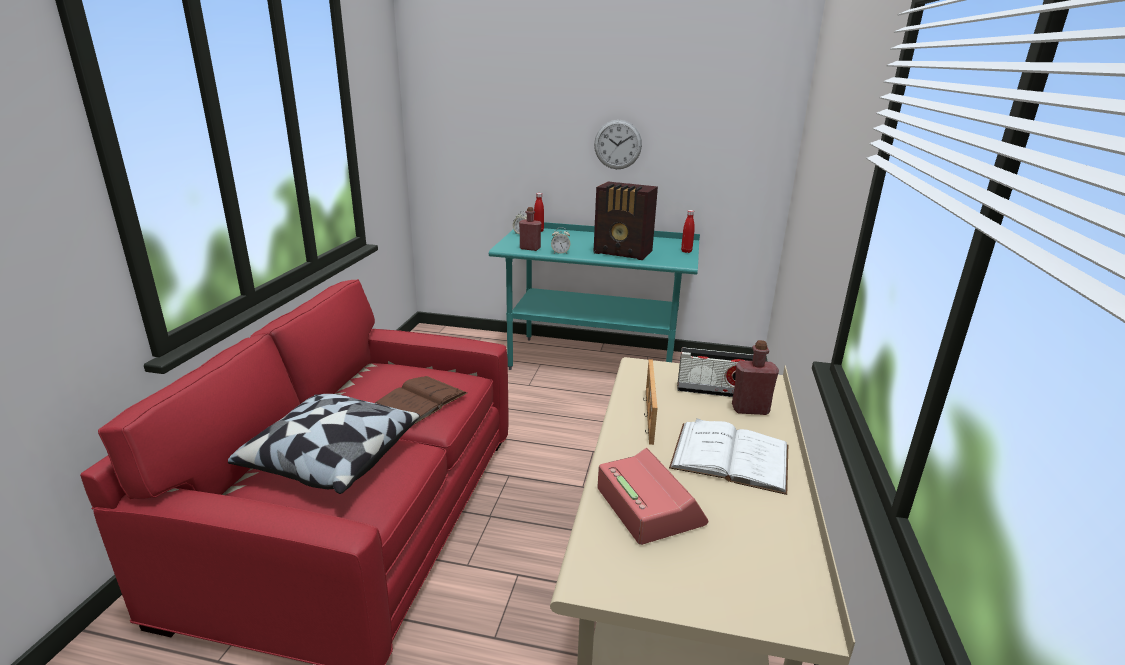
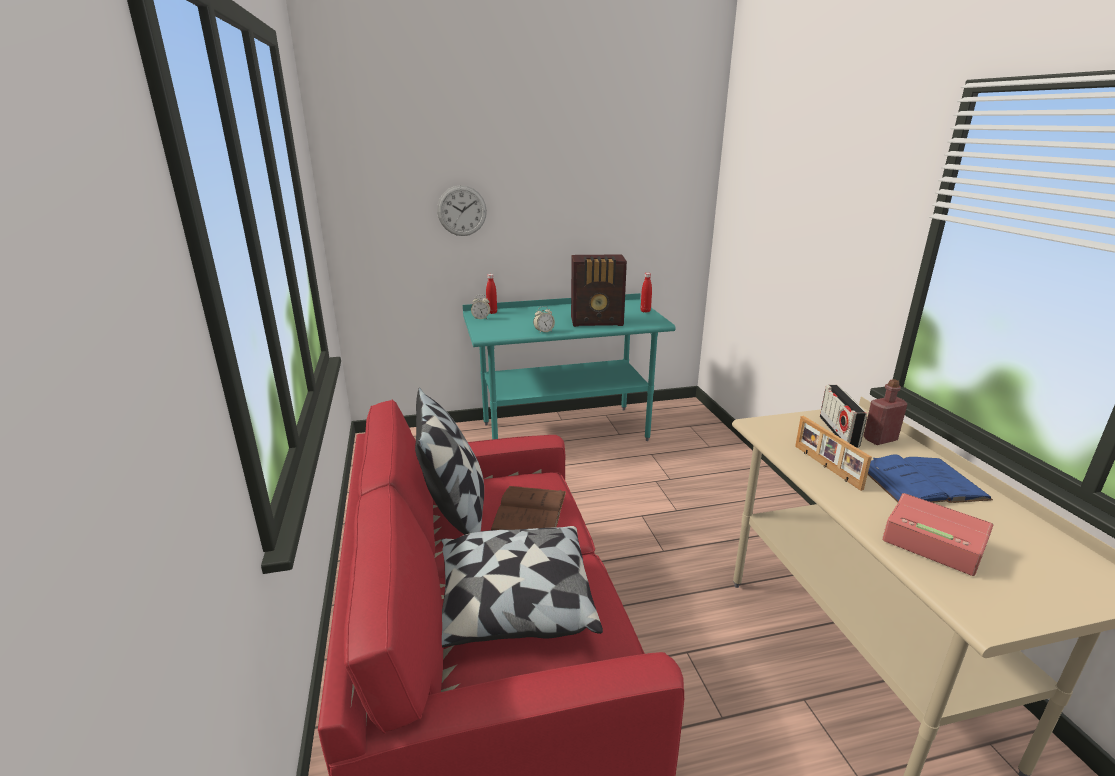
camera: 25 degrees left, 0 degrees up
red bottle [519,207,541,251] -> none
wall clock [594,120,642,169] -> wall clock moved to [437,185,487,236]
white book [669,418,788,495] -> blue book [868,455,993,503]
radio [677,347,753,397] -> radio turned 105 degrees clockwise [820,385,867,448]
none -> pillow [415,388,484,535]

